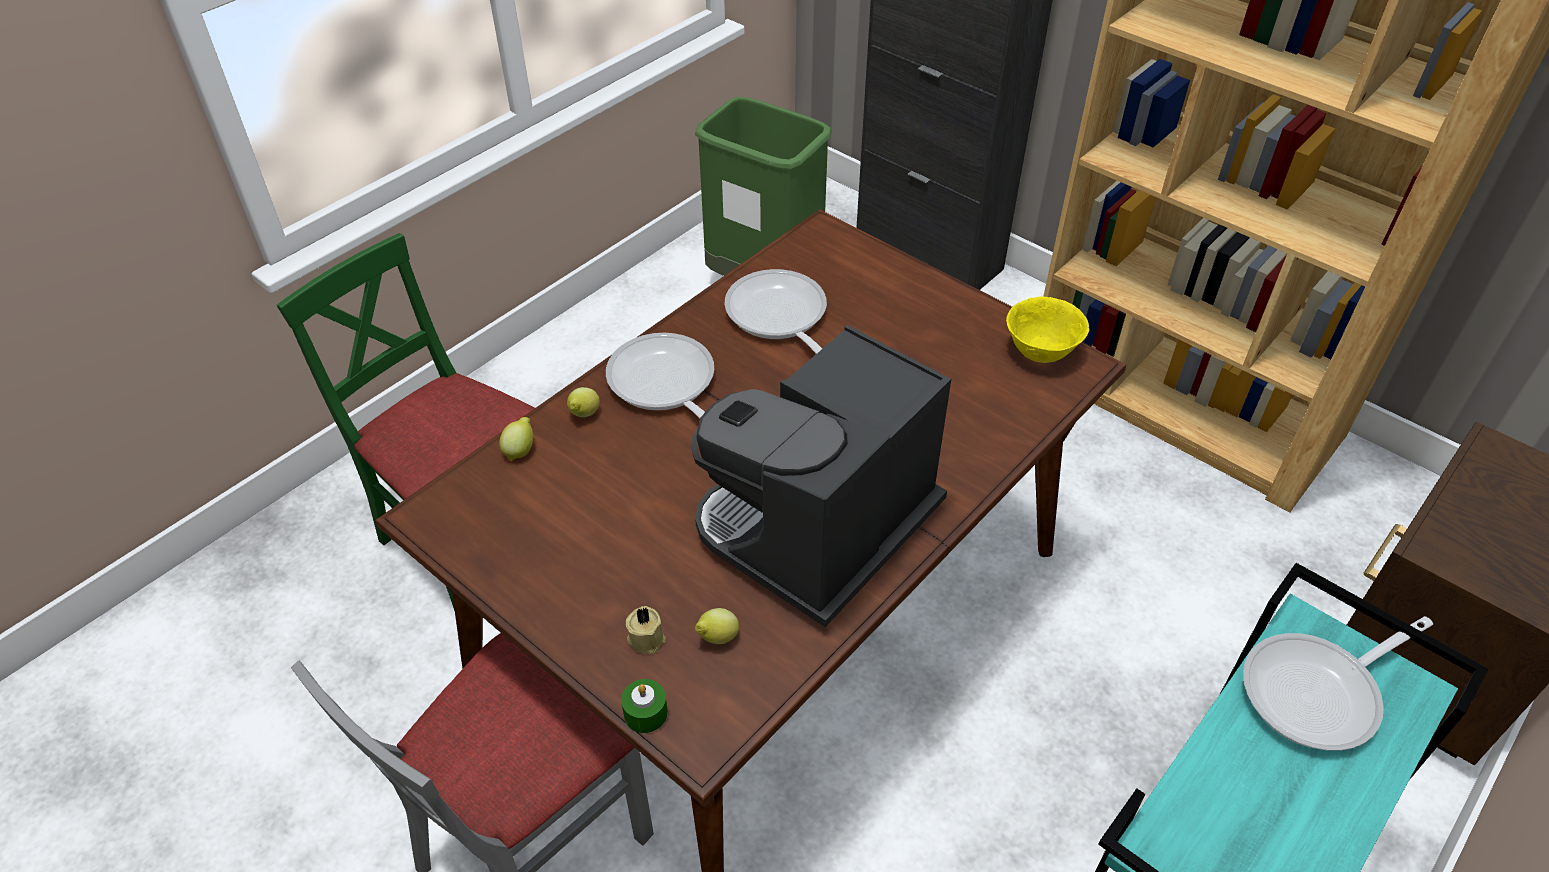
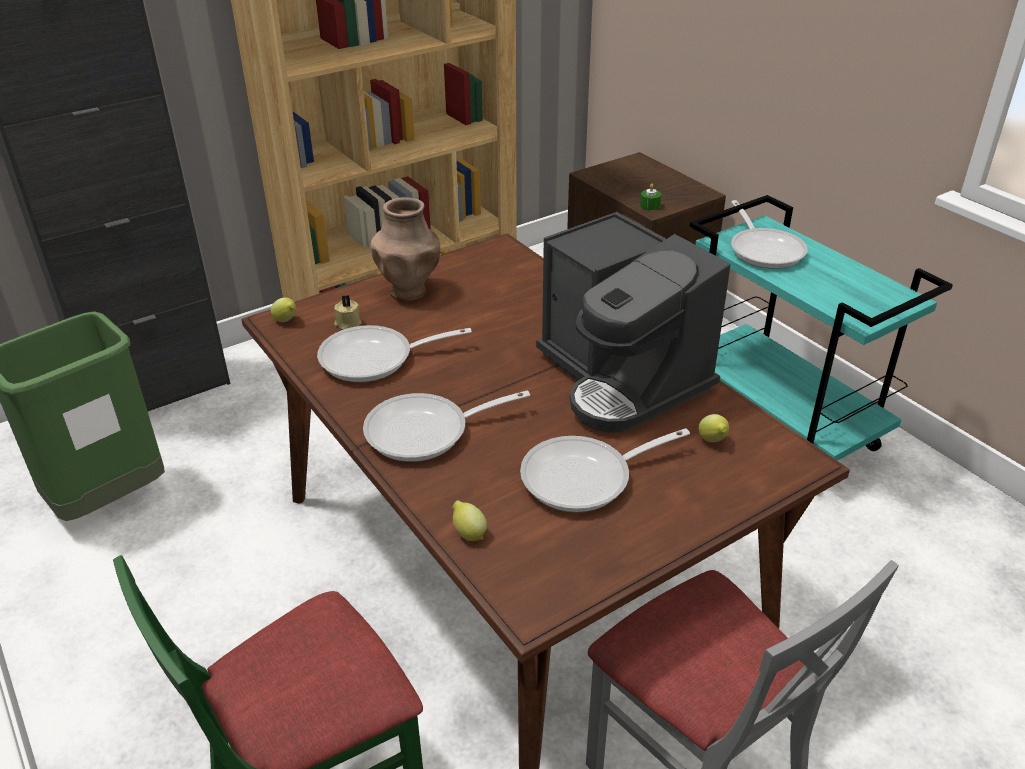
camera: 75 degrees left, 10 degrees down
lemon [567,387,600,417] -> lemon moved to [271,298,296,322]
green candle [621,679,668,733] -> green candle moved to [640,184,661,211]
beige candle [626,606,666,654] -> beige candle moved to [334,295,362,330]
yellow bowl [1006,297,1090,363] -> none
none -> brown vase [370,197,440,301]
none -> frying pan [520,428,690,512]

